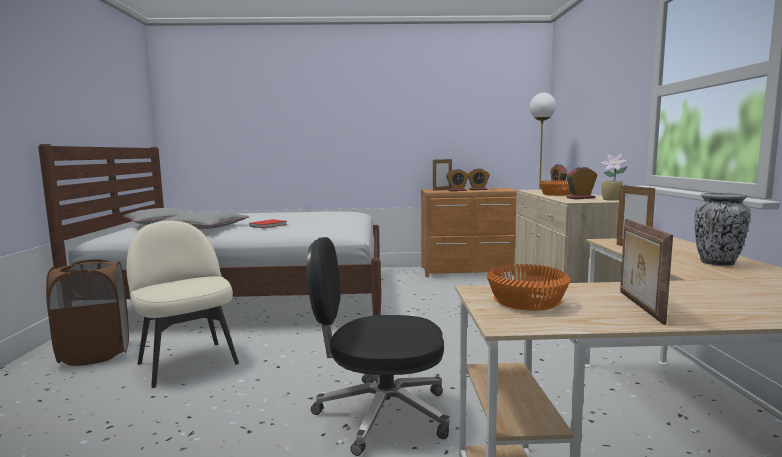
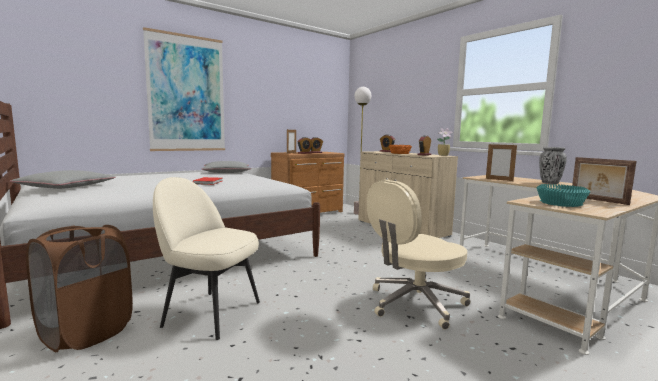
camera: 35 degrees left, 0 degrees up
grey pillow [161,211,249,229] -> grey pillow moved to [202,161,251,173]
black office chair [307,237,449,456] -> beige office chair [367,179,471,330]
orange bowl [486,264,571,311] -> turquoise bowl [536,184,590,207]
none -> picture [143,27,225,151]

